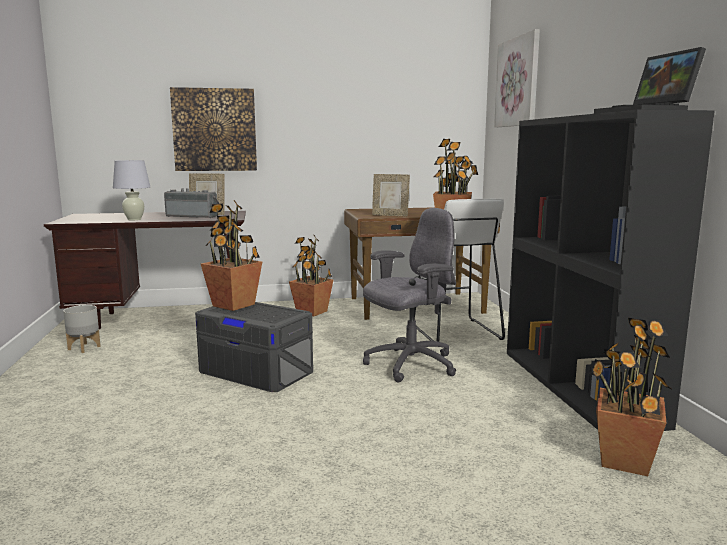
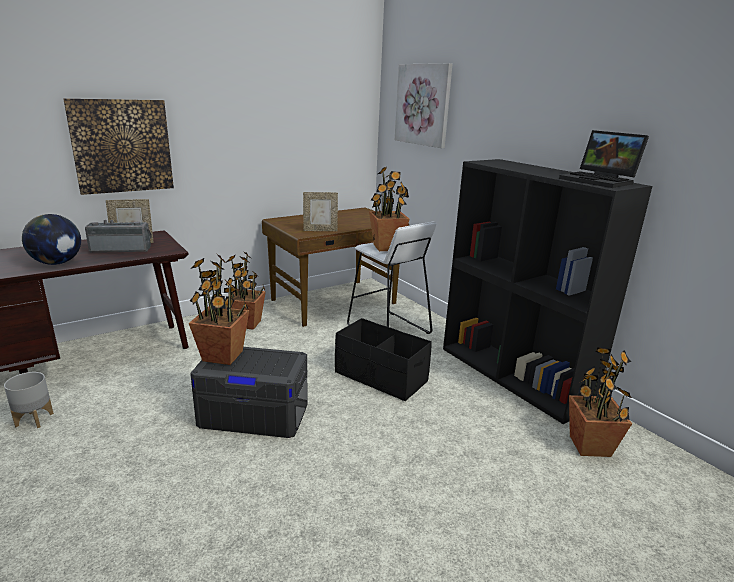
camera: 25 degrees left, 10 degrees up
white table lamp [113,160,150,220] -> globe [22,214,81,265]
grey office chair [363,208,456,383] -> black storage box [335,318,432,401]

